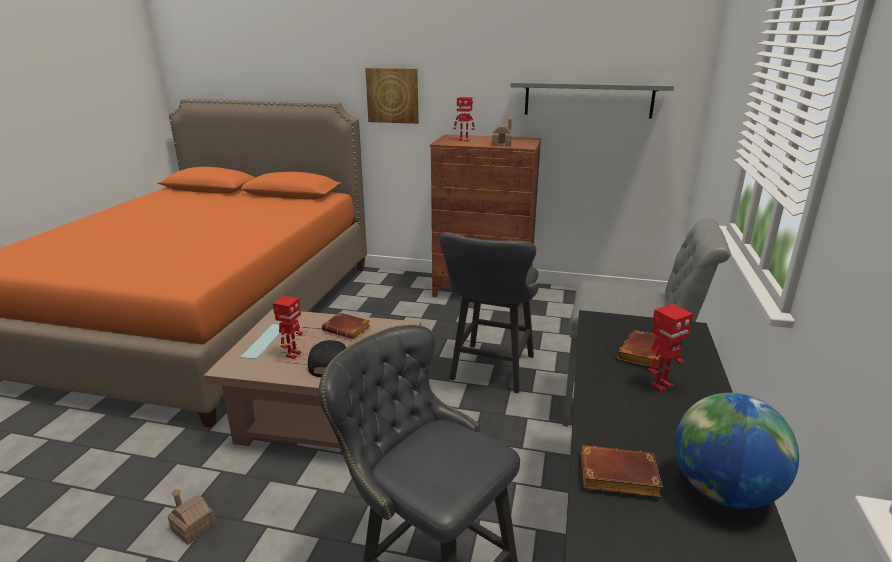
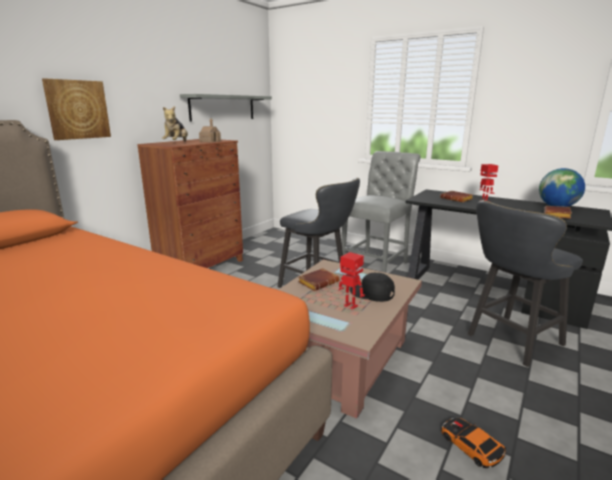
camera: 70 degrees left, 5 degrees down
toy house [168,489,217,545] -> toy car [441,417,506,468]
toy robot [453,97,475,142] -> plush toy [162,106,188,141]

